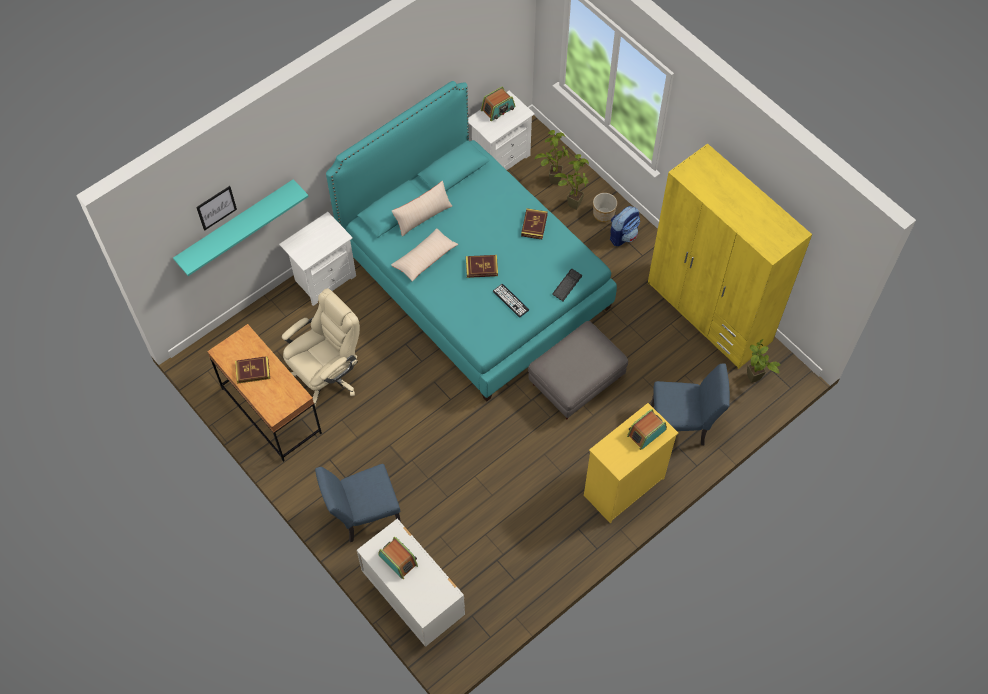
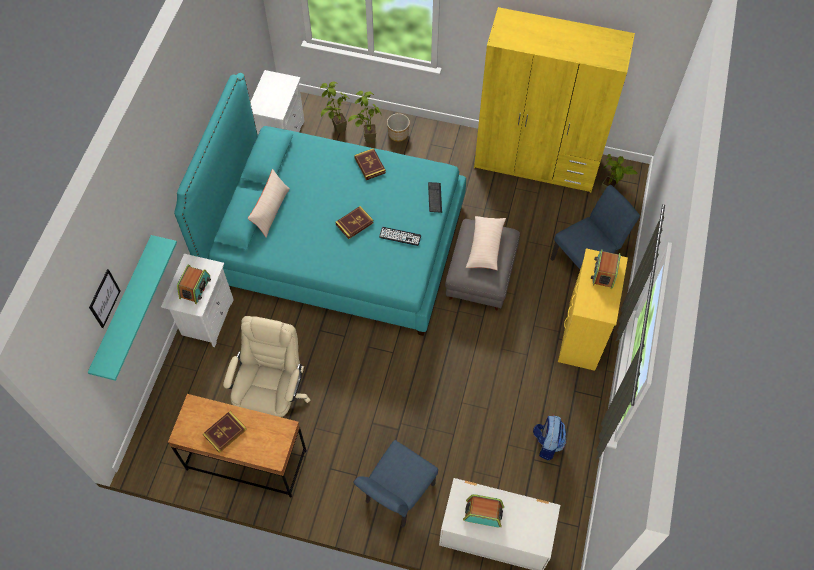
camera: 35 degrees left, 0 degrees up
beige pillow [391,228,458,282] -> beige pillow moved to [466,216,506,270]
radio [481,86,515,121] -> radio moved to [177,265,211,304]
backpack [610,206,640,246] -> backpack moved to [533,415,566,460]

